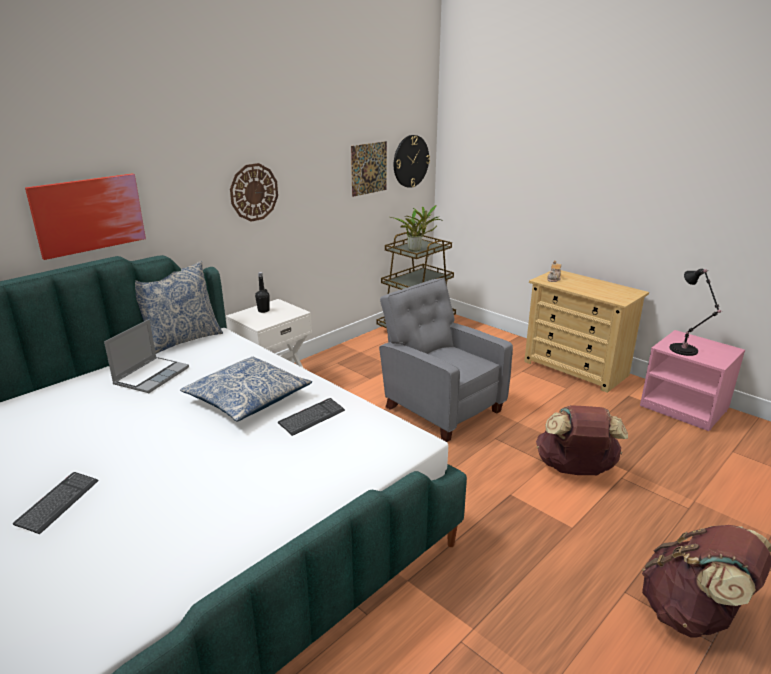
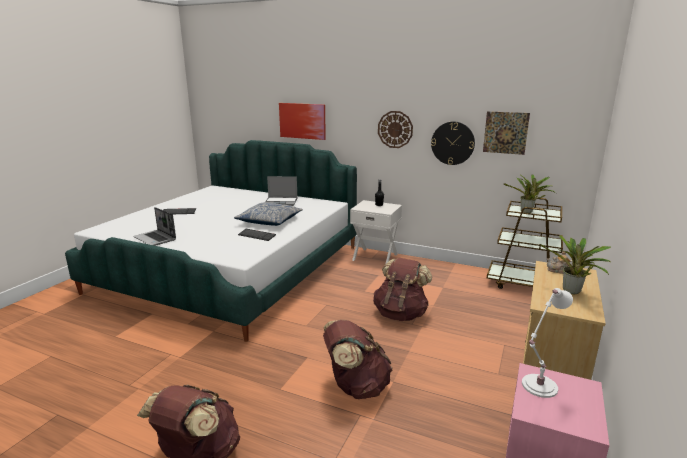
camera: 70 degrees right, 5 degrees down
pillow [135,261,223,354] -> none
grey armchair [379,278,513,442] -> brown backpack [373,258,432,321]
wall clock [394,135,430,188] -> wall clock moved to [431,121,475,165]
black table lamp [669,268,723,356] -> white table lamp [522,288,573,398]
none -> laptop [133,207,176,246]
none -> potted plant [540,235,611,294]

